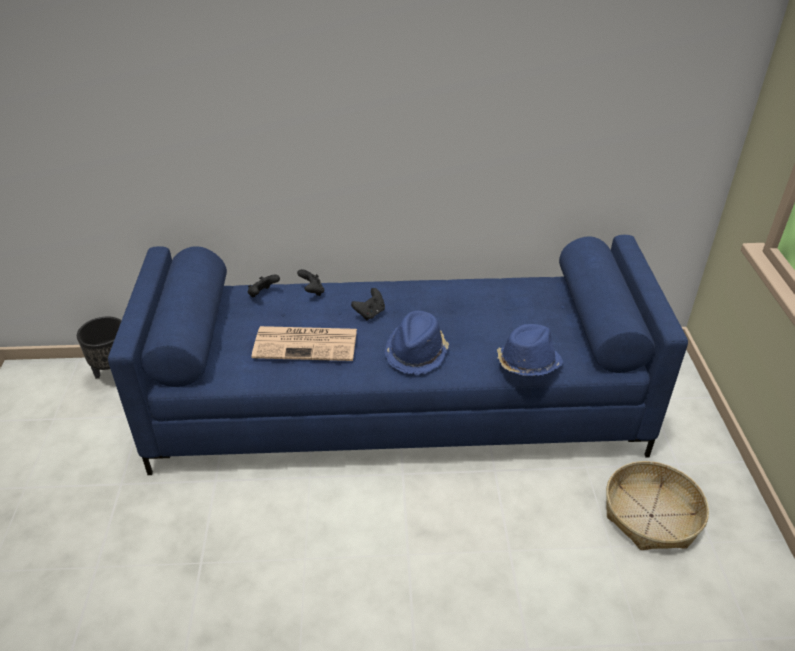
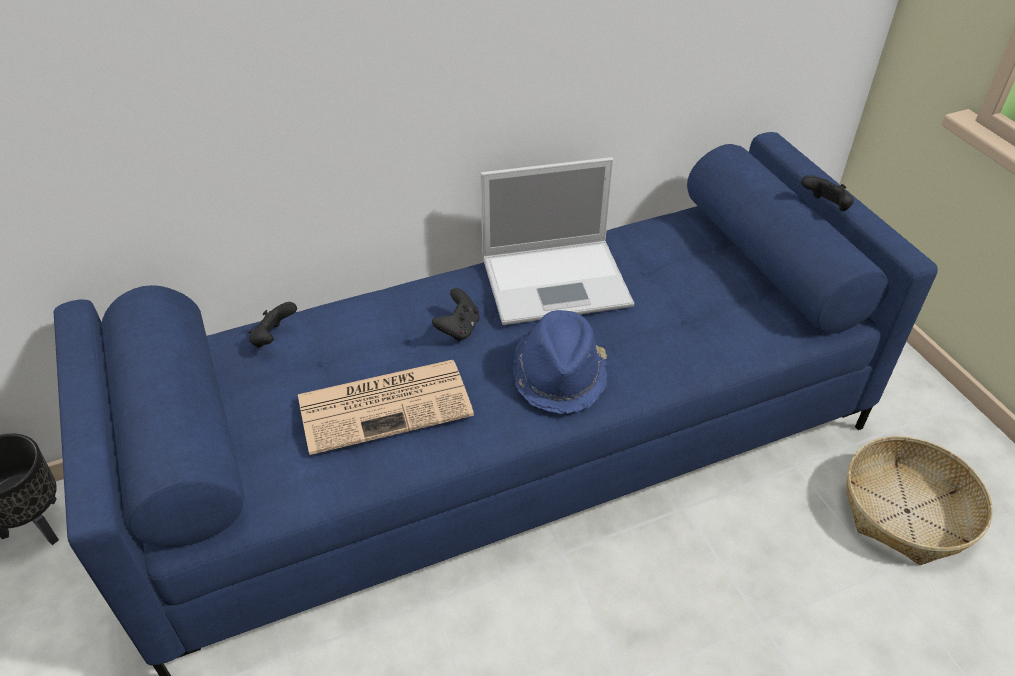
camera: 20 degrees left, 5 degrees up
black game controller [297,269,324,296] -> black game controller moved to [801,175,854,211]
blue hat [497,324,563,376] -> none
none -> laptop [480,157,634,325]

